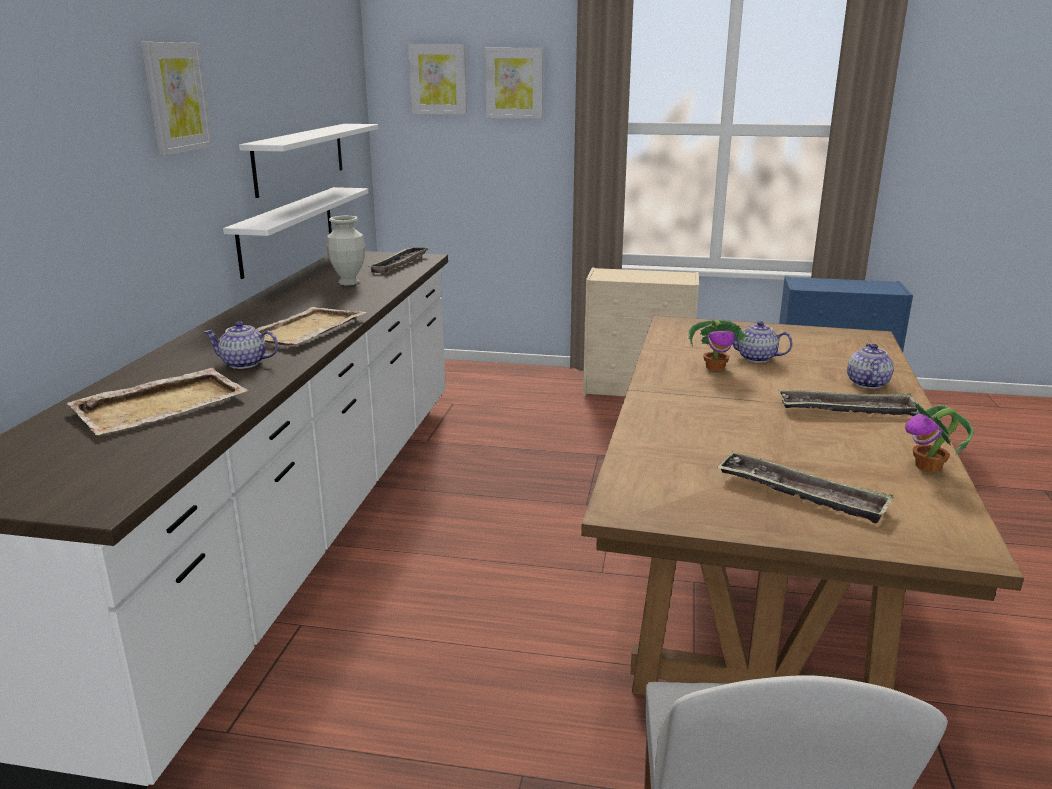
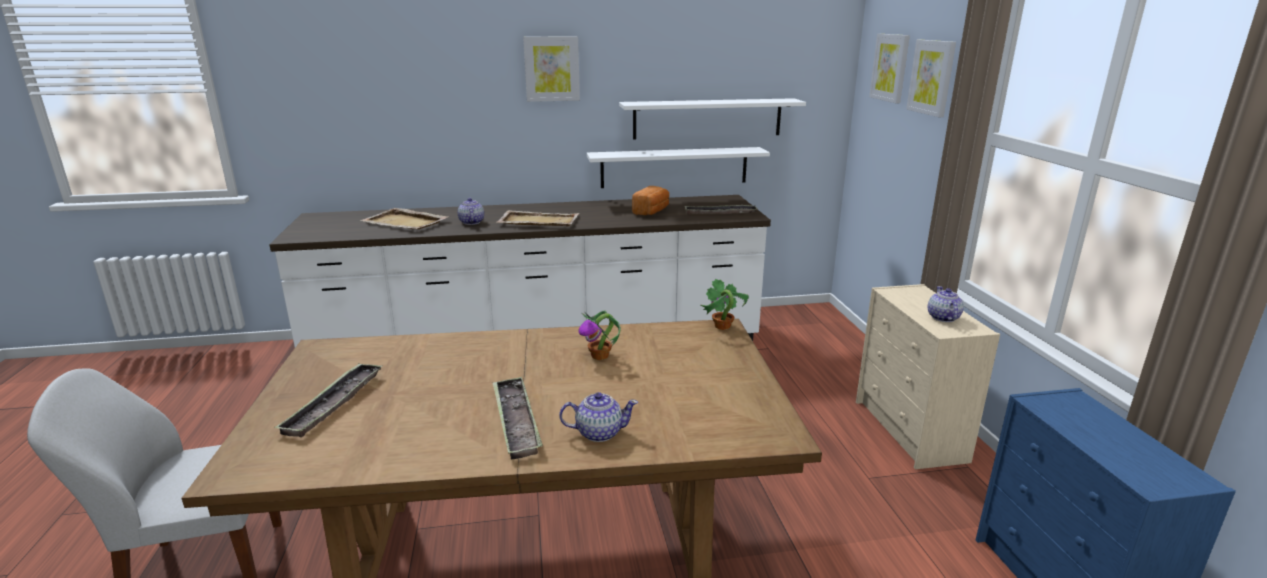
camera: 70 degrees right, 0 degrees up
vase [326,216,365,285] -> bread [632,186,669,215]
teapot [733,321,793,363] -> teapot moved to [928,286,964,322]
potted plant [905,402,974,472] -> potted plant moved to [701,279,749,330]

